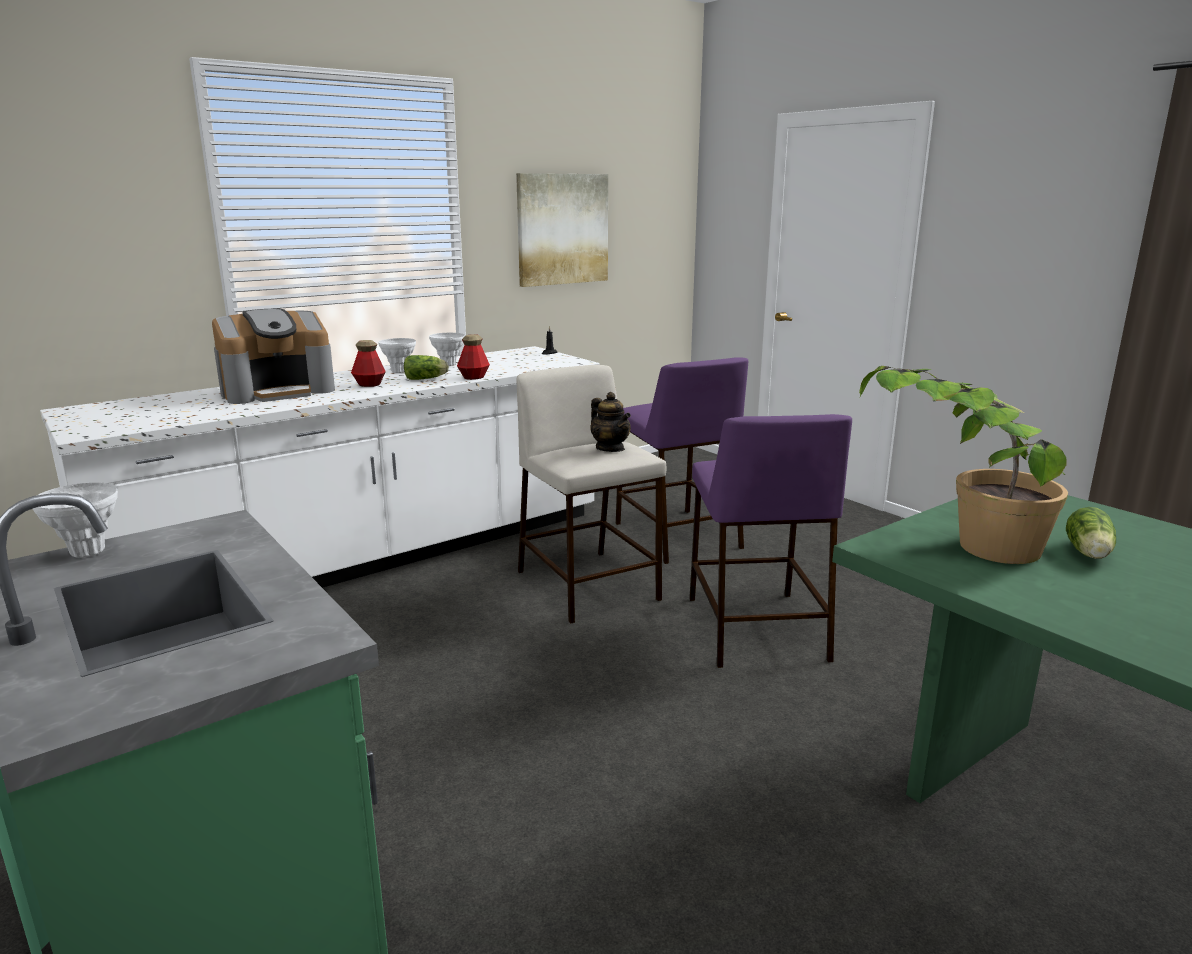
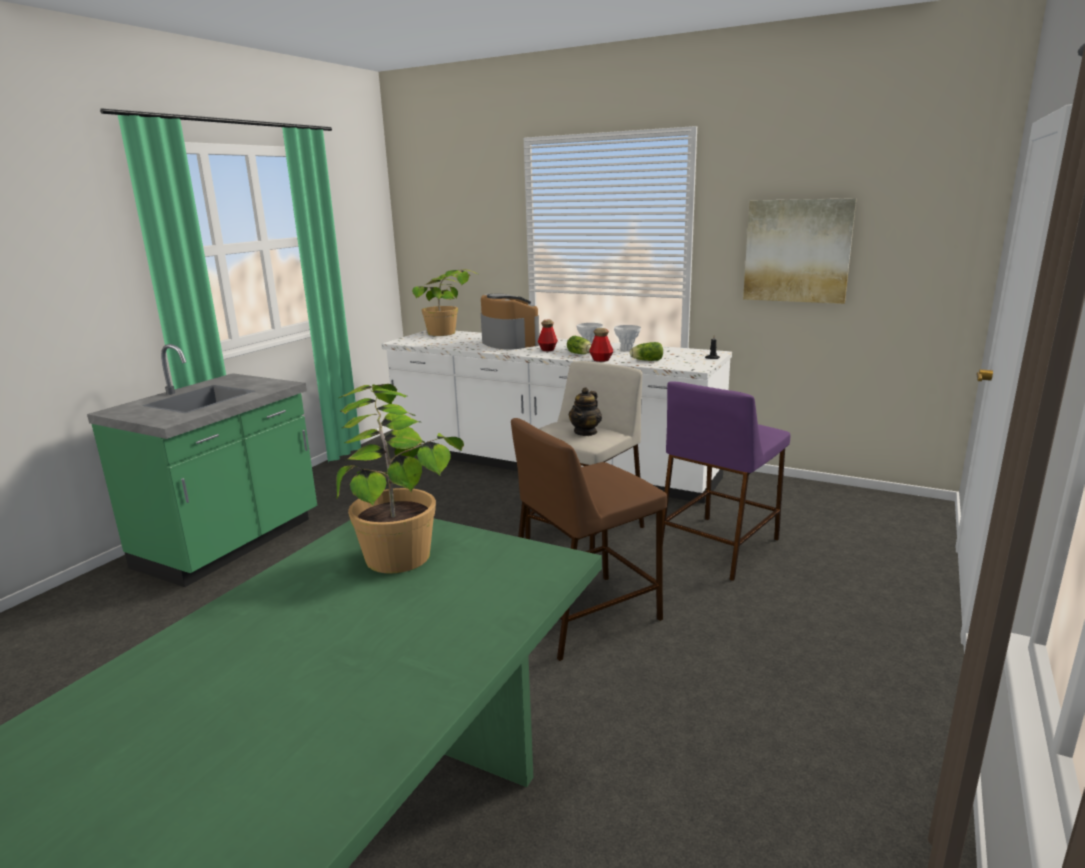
camera: 65 degrees right, 0 degrees up
white vase [33,483,118,558] -> none
coffee machine [212,309,335,404] -> coffee machine turned 150 degrees counterclockwise [481,293,539,350]
purple stool [689,414,852,668] -> brown stool [511,418,667,661]
lettuce [1066,507,1116,559] -> lettuce moved to [630,342,663,361]
none -> potted plant [412,269,478,336]

